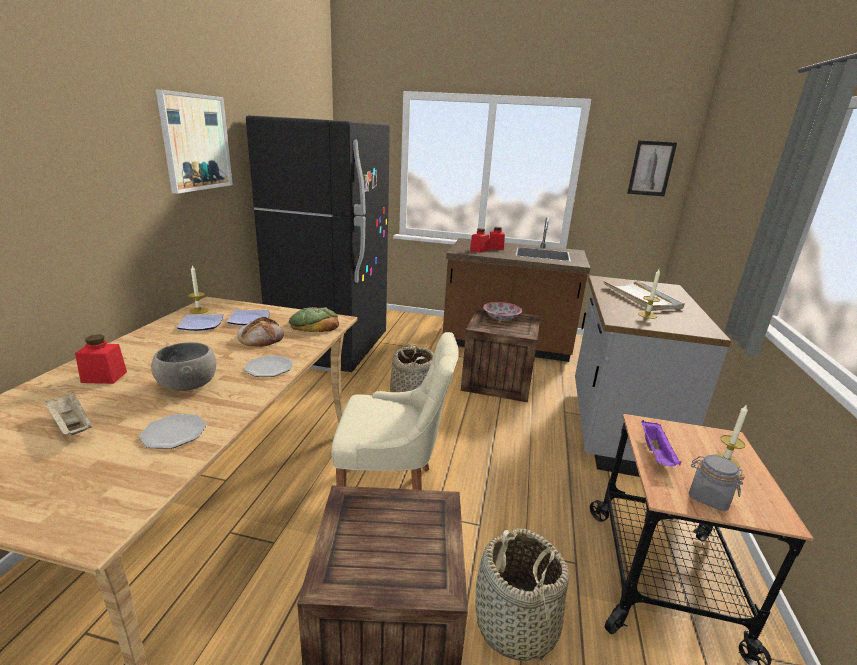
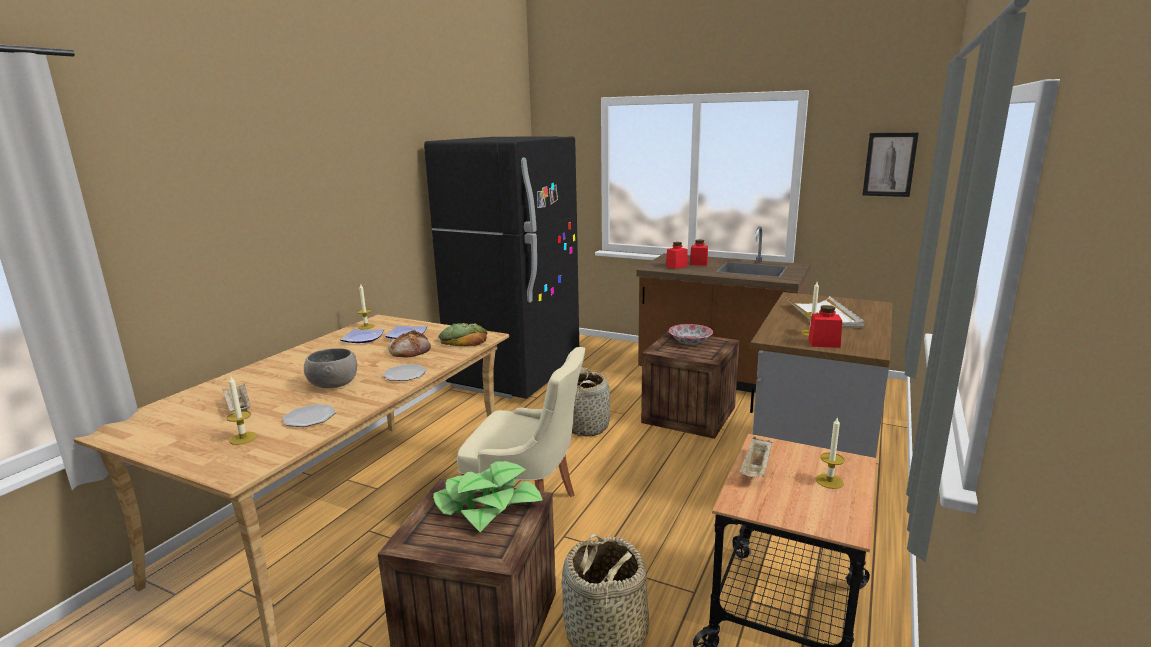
camera: 15 degrees right, 5 degrees down
red jar [75,334,127,384] -> red jar moved to [808,305,842,348]
picture [156,90,233,194] -> none
purple tray [641,420,681,466] -> beige tray [740,437,772,477]
grey jar [689,455,745,511] -> none
none -> candle [227,375,258,445]
none -> potted plant [433,461,542,532]

